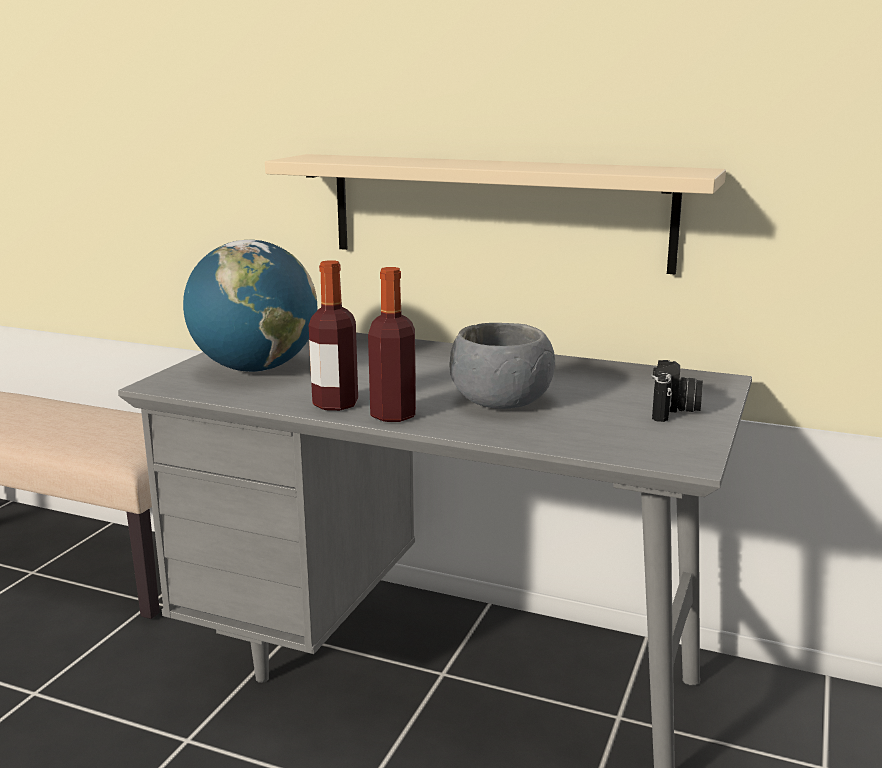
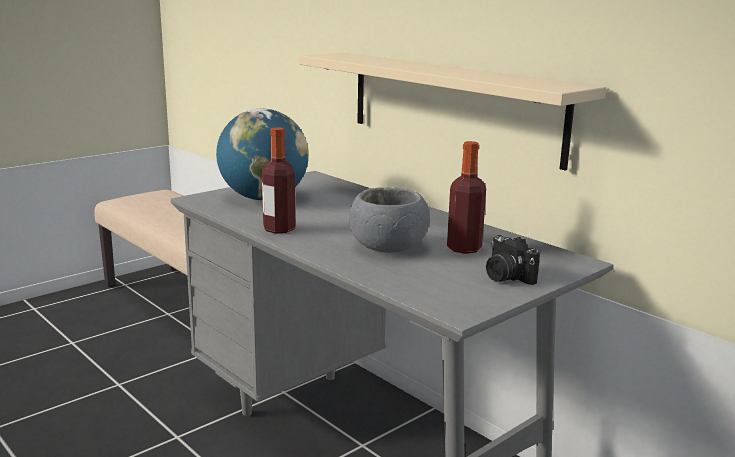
camera: 25 degrees right, 0 degrees up
bottle [368,267,416,422] -> bottle moved to [447,141,486,254]
camera [651,360,703,422] -> camera turned 105 degrees clockwise [486,235,540,285]

